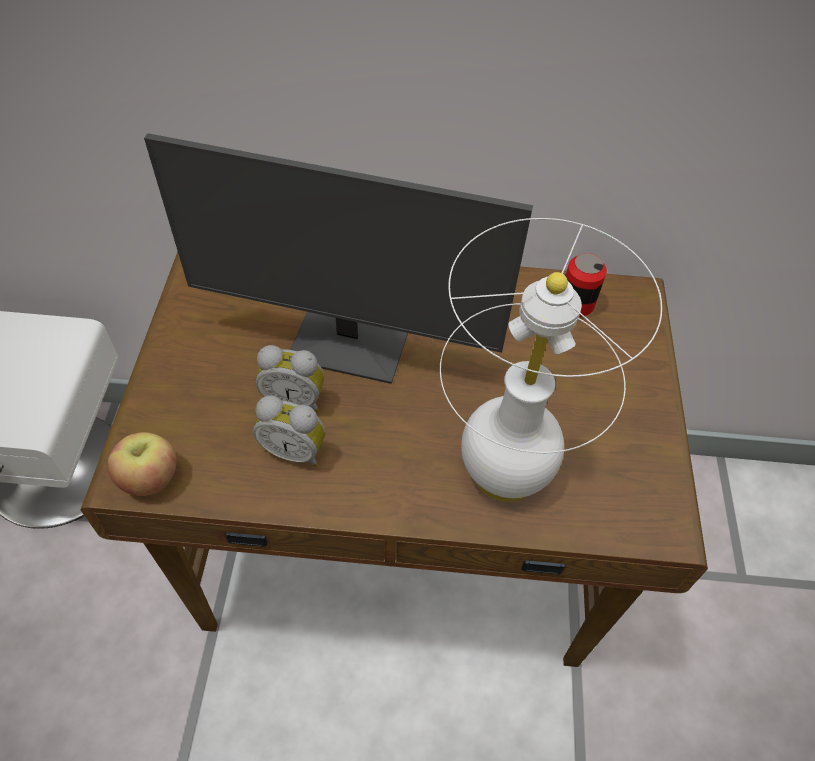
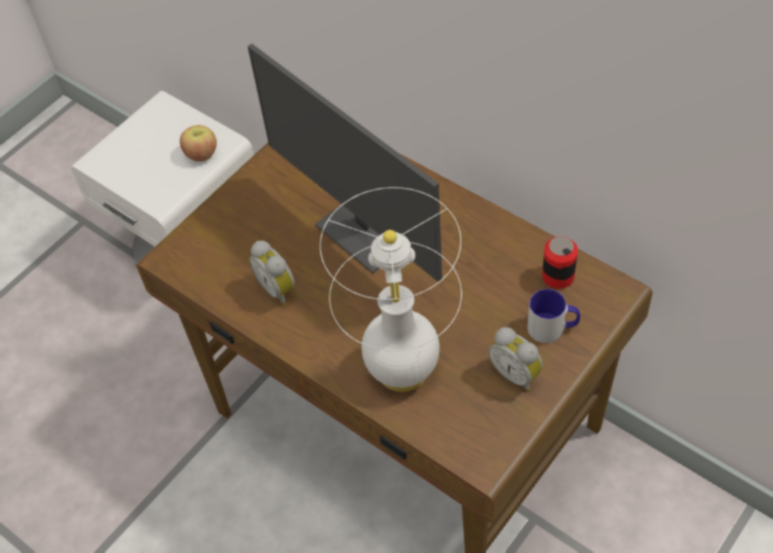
camera: 40 degrees right, 0 degrees up
apple [107,432,177,496] -> apple moved to [180,125,217,162]
alarm clock [255,345,324,412] -> alarm clock moved to [488,327,543,392]
none -> mug [527,289,580,343]

